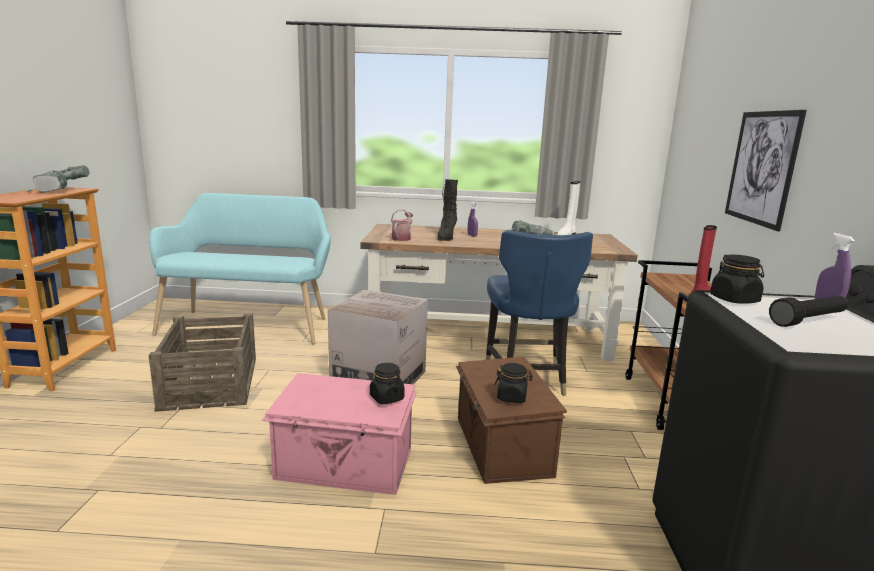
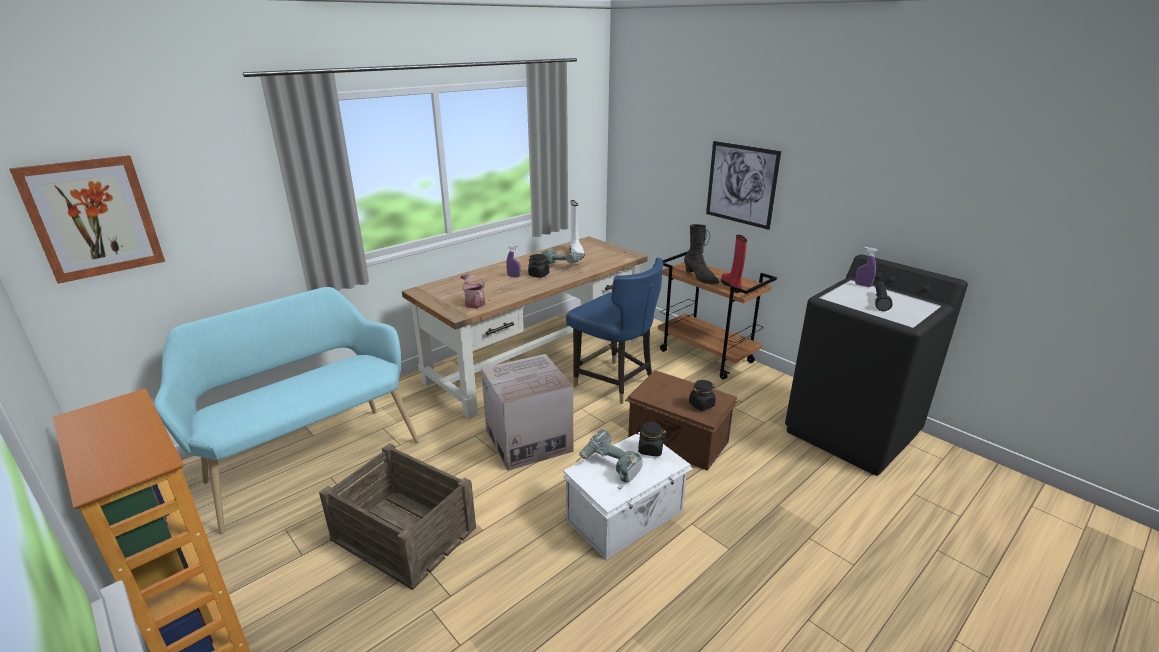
camera: 45 degrees left, 10 degrees up
power drill [28,165,90,193] -> power drill moved to [576,430,643,489]
pink storage box [262,373,417,495] -> white storage box [562,432,693,560]
black boot [437,179,458,241] -> black boot moved to [684,224,719,284]
black jar [710,255,764,304] -> black jar moved to [528,254,549,278]
none -> picture [9,155,165,284]

